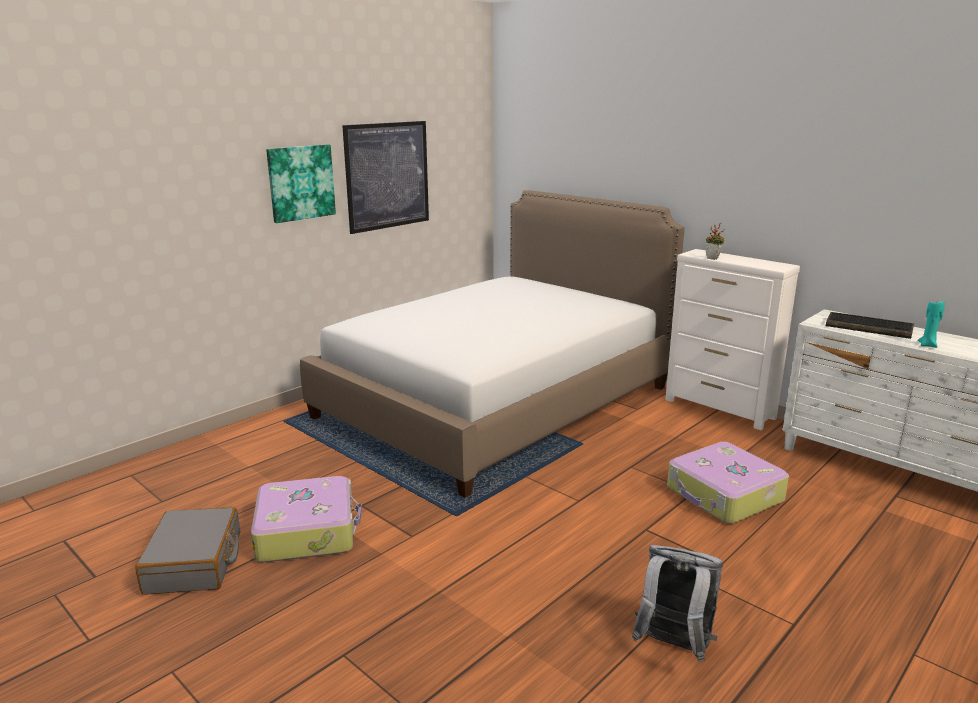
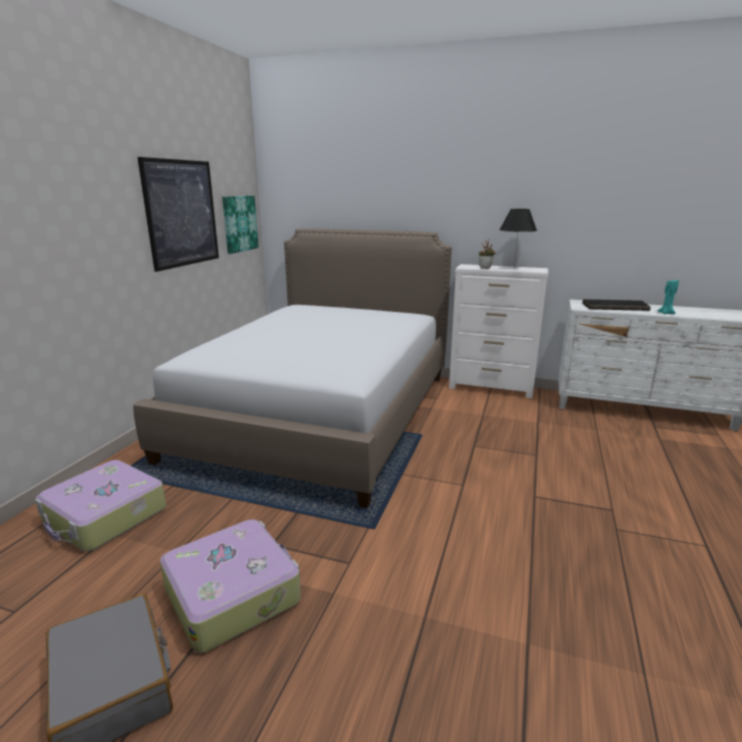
camera: 25 degrees left, 0 degrees up
picture [266,144,336,223] -> picture moved to [222,196,259,254]
grey backpack [632,545,723,662] -> none
suitcase [667,442,789,524] -> suitcase moved to [35,460,166,551]
none -> black table lamp [499,209,537,268]

